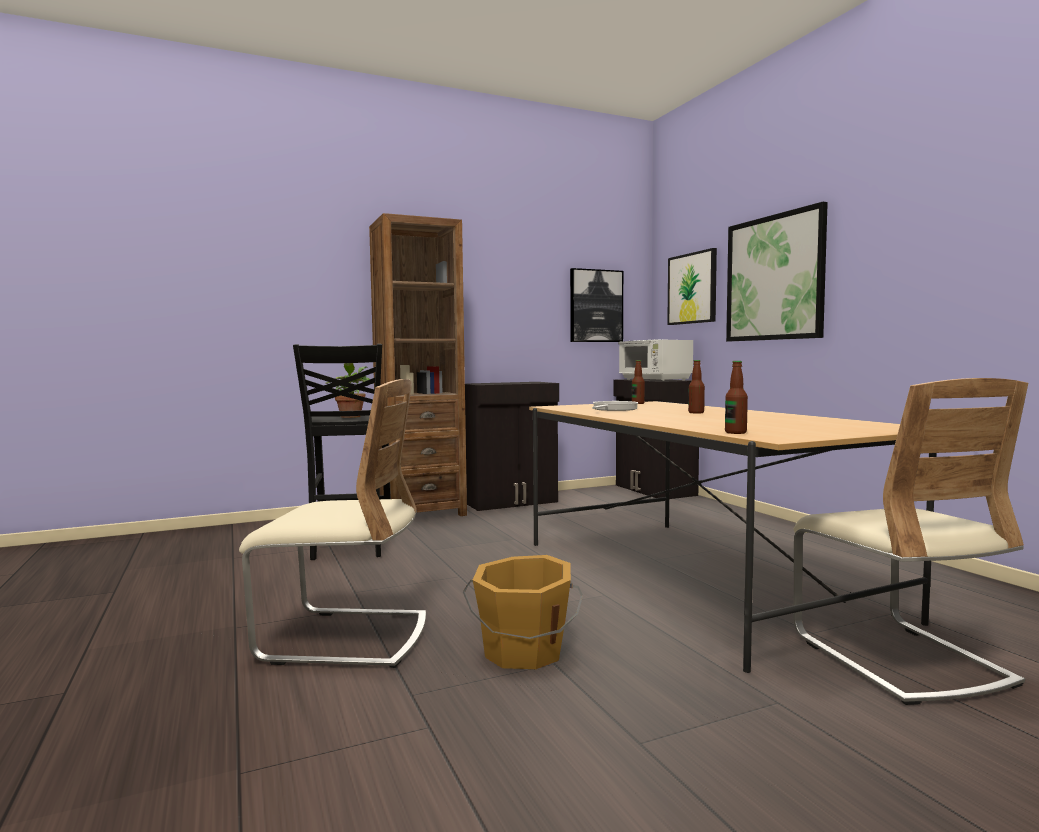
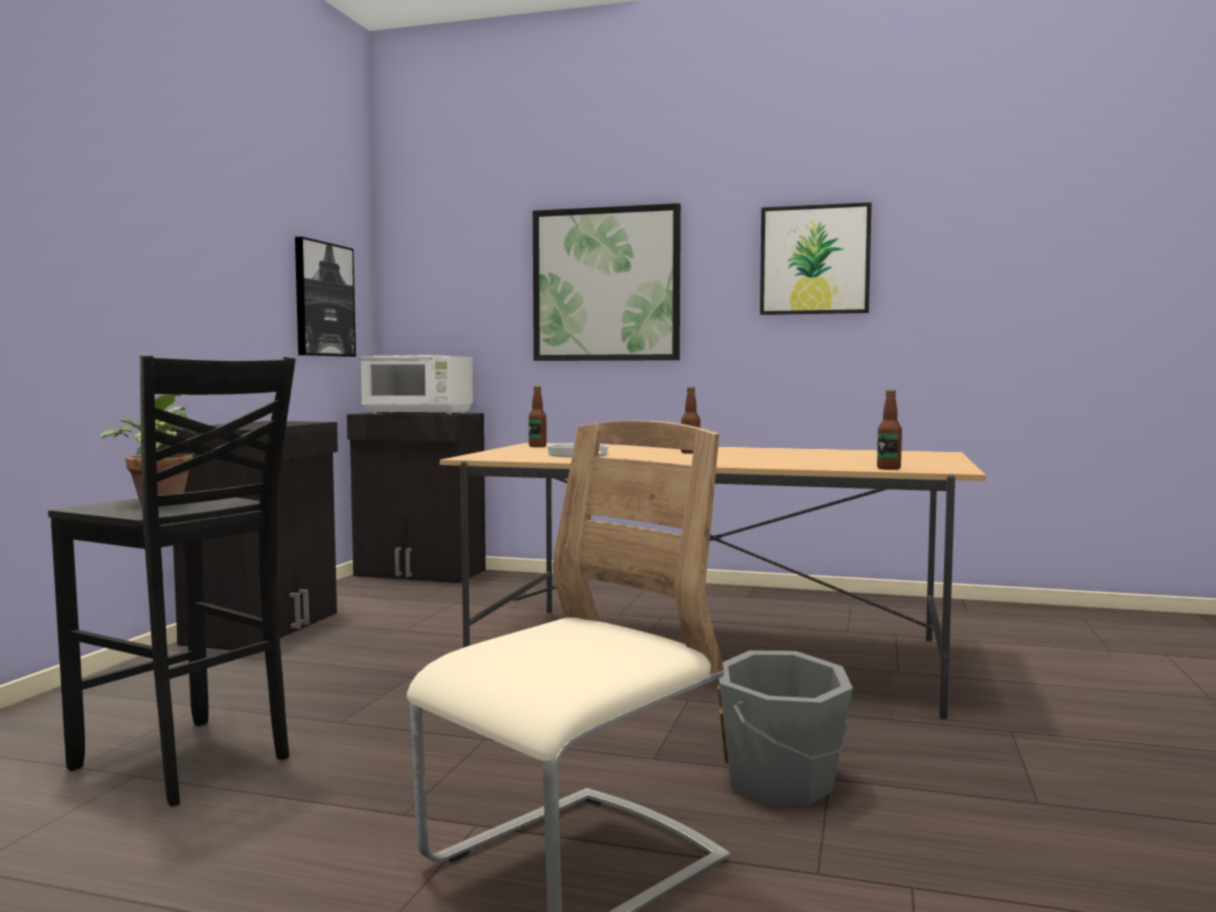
camera: 50 degrees left, 0 degrees up
brown bookcase [369,213,467,516] -> none
orange bucket [463,555,583,669] -> grey bucket [718,650,853,805]
picture [667,248,717,325] -> picture moved to [760,202,872,315]
beige chair [793,378,1028,705] -> none

